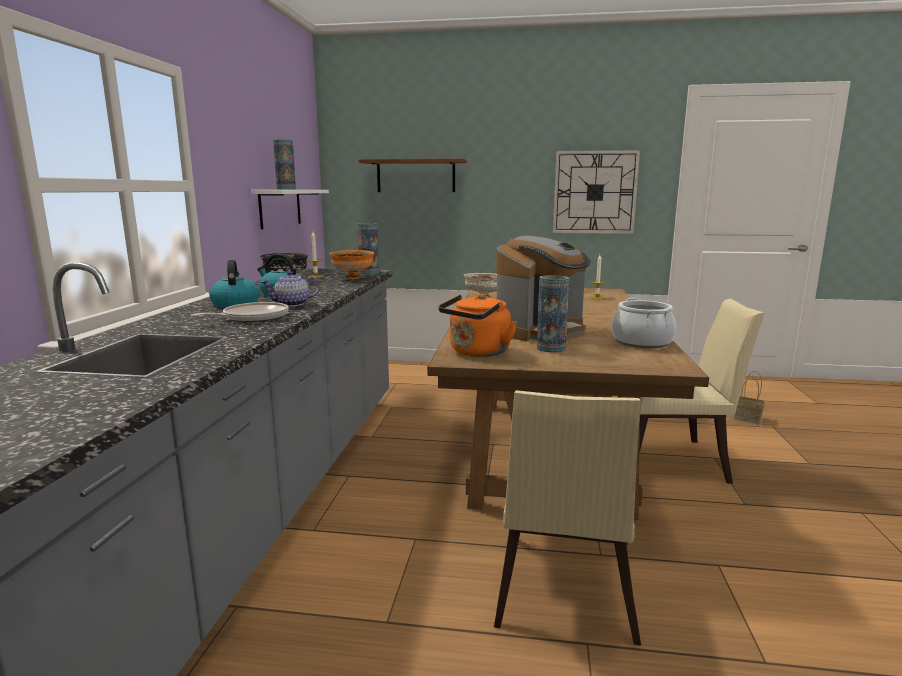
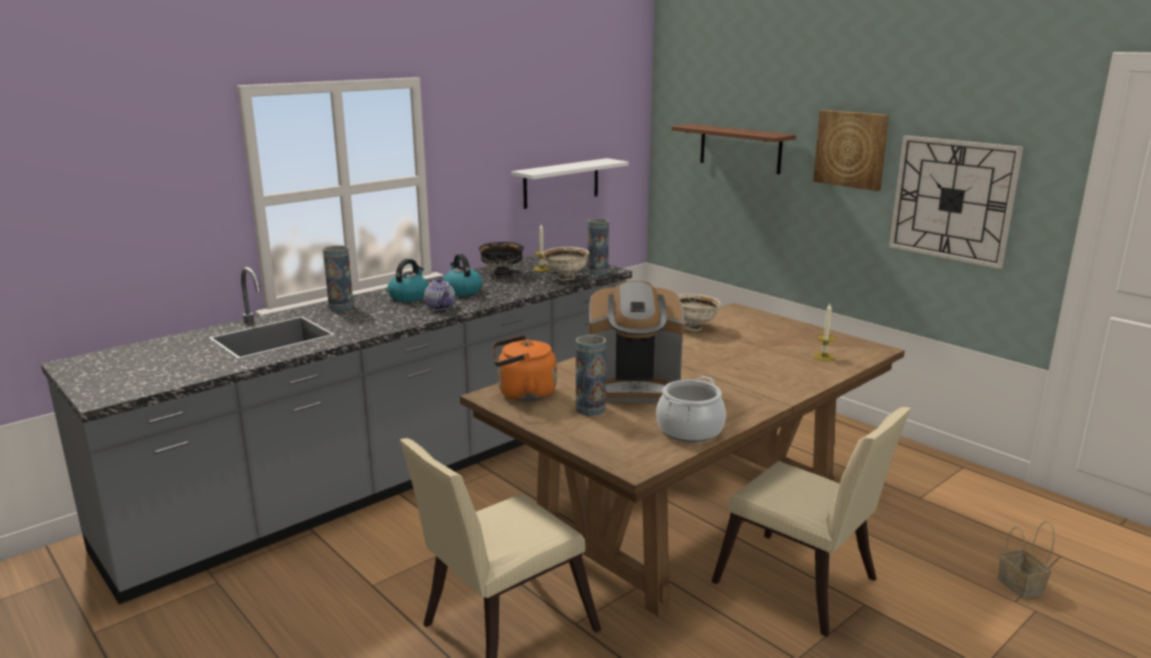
camera: 40 degrees right, 5 degrees up
frying pan [191,302,288,322] -> none
teapot [262,271,320,307] -> teapot turned 135 degrees counterclockwise [424,278,455,310]
vase [273,140,296,189] -> vase moved to [323,245,354,311]
orange bowl [330,250,374,279] -> beige bowl [542,247,589,280]
none -> picture [813,110,889,191]

